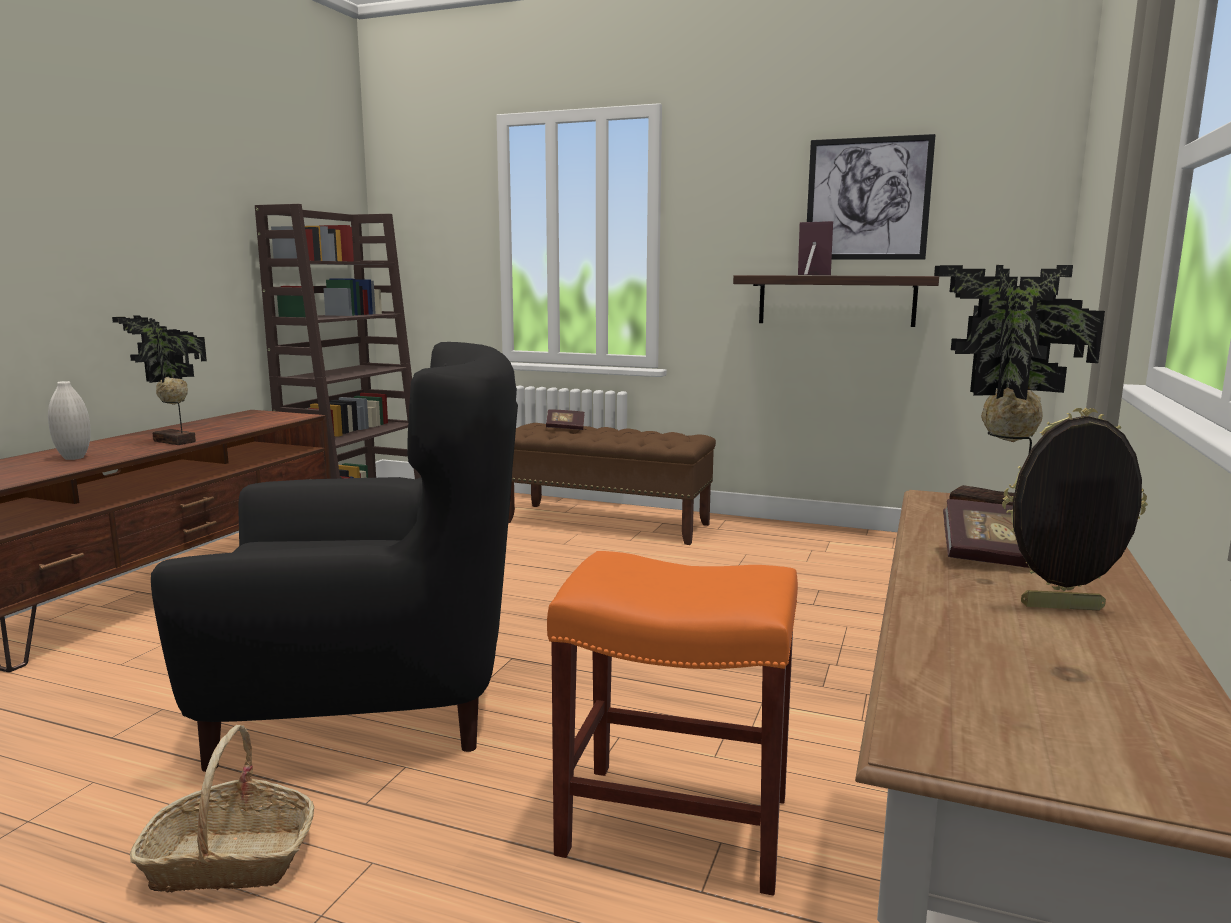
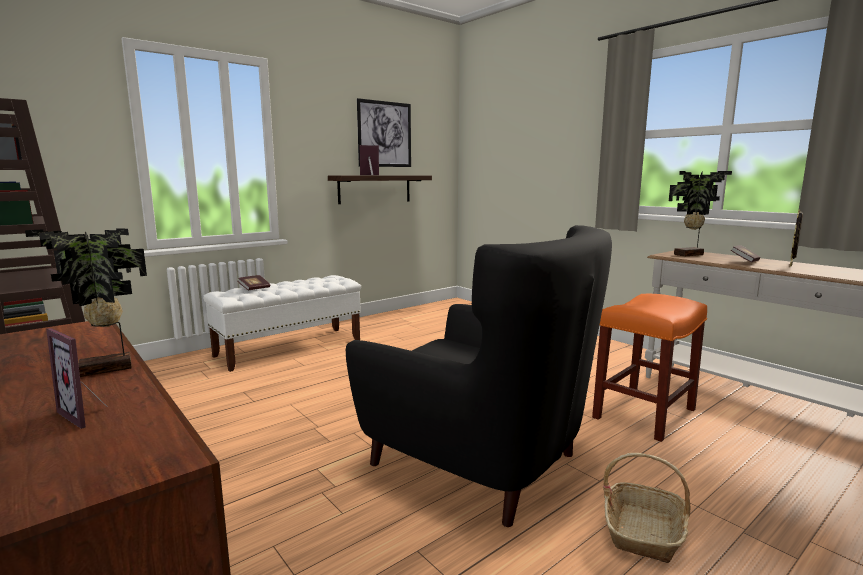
camera: 60 degrees left, 0 degrees up
white vase [48,381,91,460] -> picture frame [46,328,107,429]
black armchair [151,342,518,772] -> black armchair turned 105 degrees clockwise [346,225,612,527]
brown bench [508,423,716,545] -> white bench [203,275,361,372]

